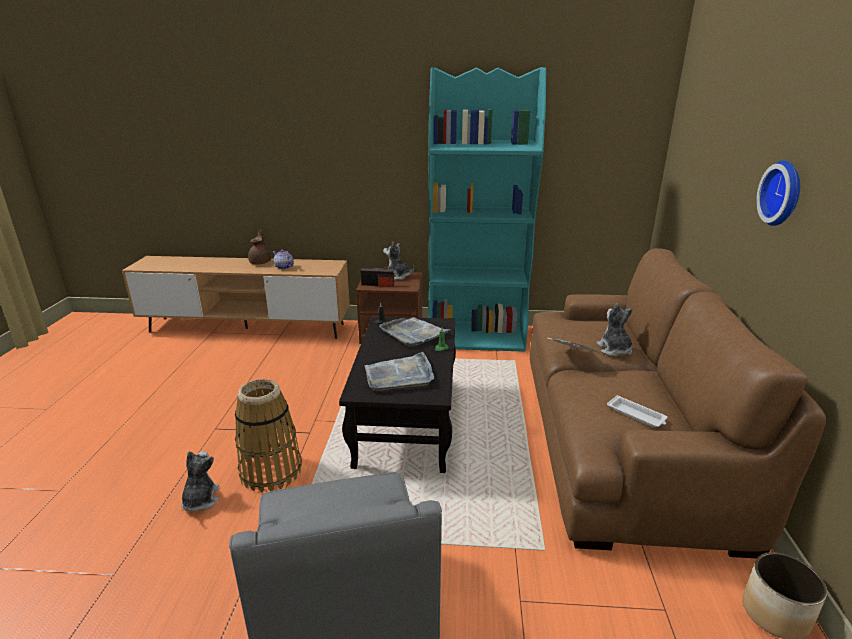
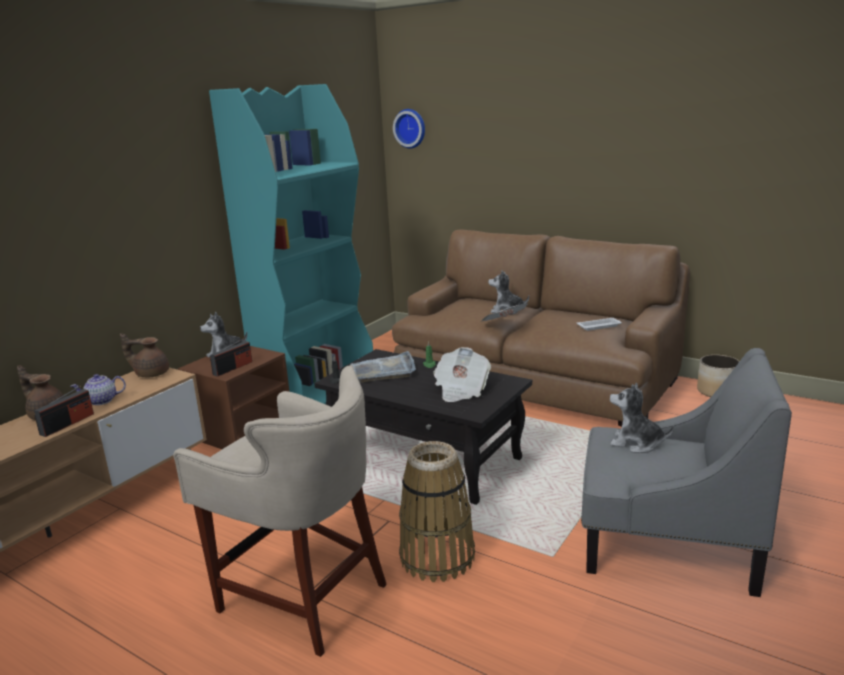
camera: 60 degrees left, 5 degrees down
plush toy [181,451,219,512] -> plush toy moved to [610,383,674,453]
grey tray [365,352,434,391] -> newspaper [433,347,491,402]
wall clock [756,161,800,226] -> wall clock moved to [393,109,425,149]
none -> radio [34,386,94,437]
none -> brown teapot [120,333,169,377]
none -> beige stool [173,365,387,657]

